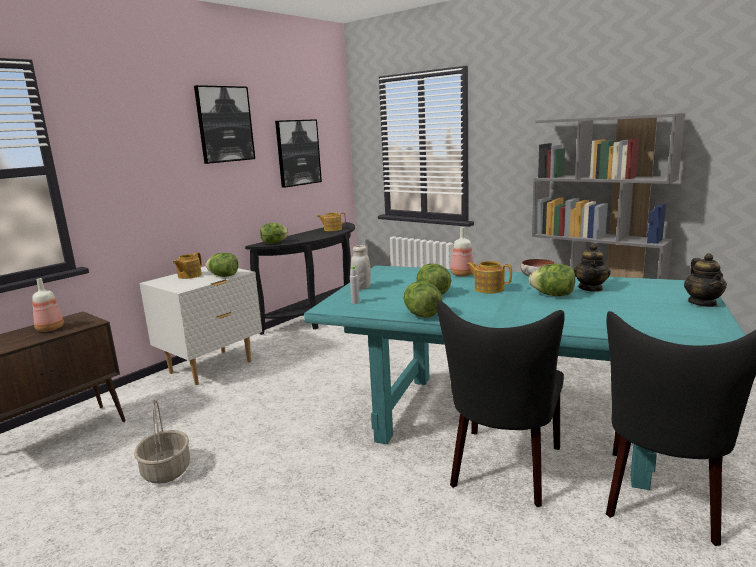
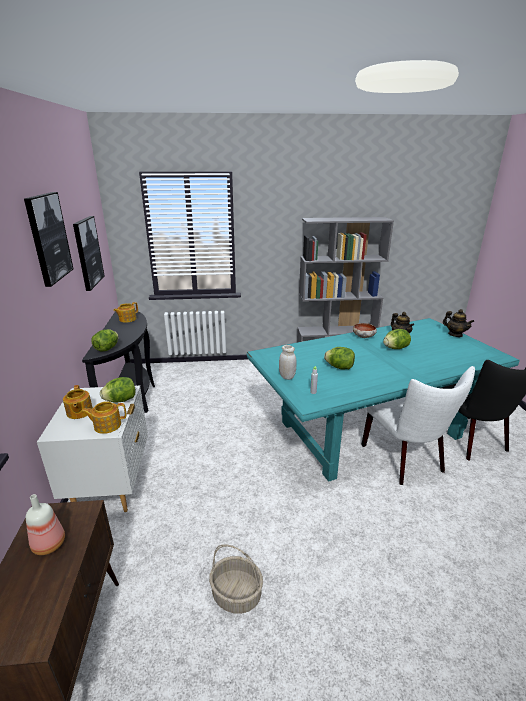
camera: 45 degrees left, 10 degrees up
lettuce [404,281,442,318] -> none
black chair [437,300,565,507] -> white chair [361,366,475,485]
bottle [451,227,474,277] -> none
teapot [466,261,512,294] -> teapot moved to [81,401,126,434]

